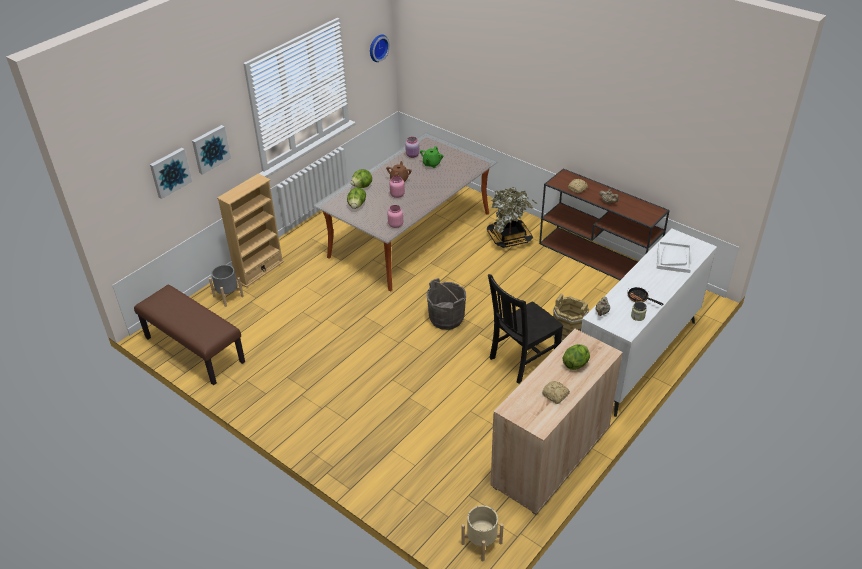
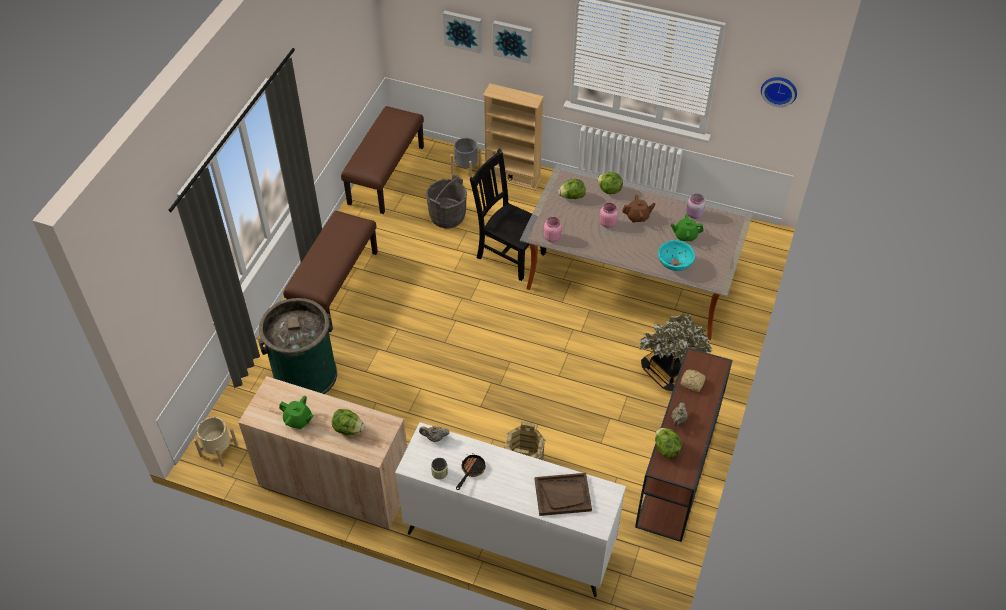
camera: 70 degrees right, 10 degrees up
grey bucket [427,278,466,330] -> grey bucket moved to [426,175,467,229]
black chair [488,274,563,383] -> black chair moved to [470,149,546,281]
bread [542,381,570,404] -> green teapot [279,396,314,429]
white tray [657,241,691,273] -> brown tray [535,473,592,516]
none -> green trash can [258,298,337,394]
none -> brown bench [283,211,378,332]
none -> lettuce [655,428,682,459]
none -> turquoise bowl [658,240,695,271]

